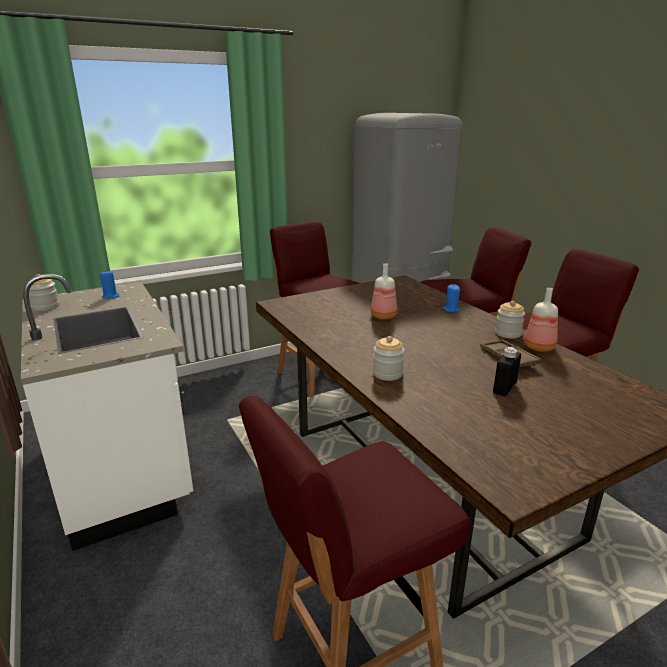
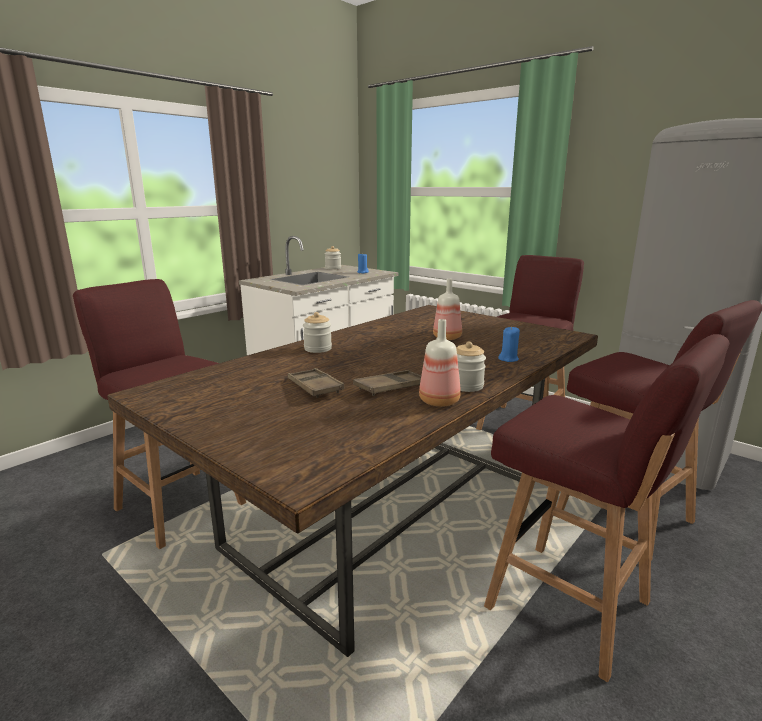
camera: 70 degrees right, 5 degrees down
black bottle [493,347,521,396] -> brown tray [288,368,344,398]

